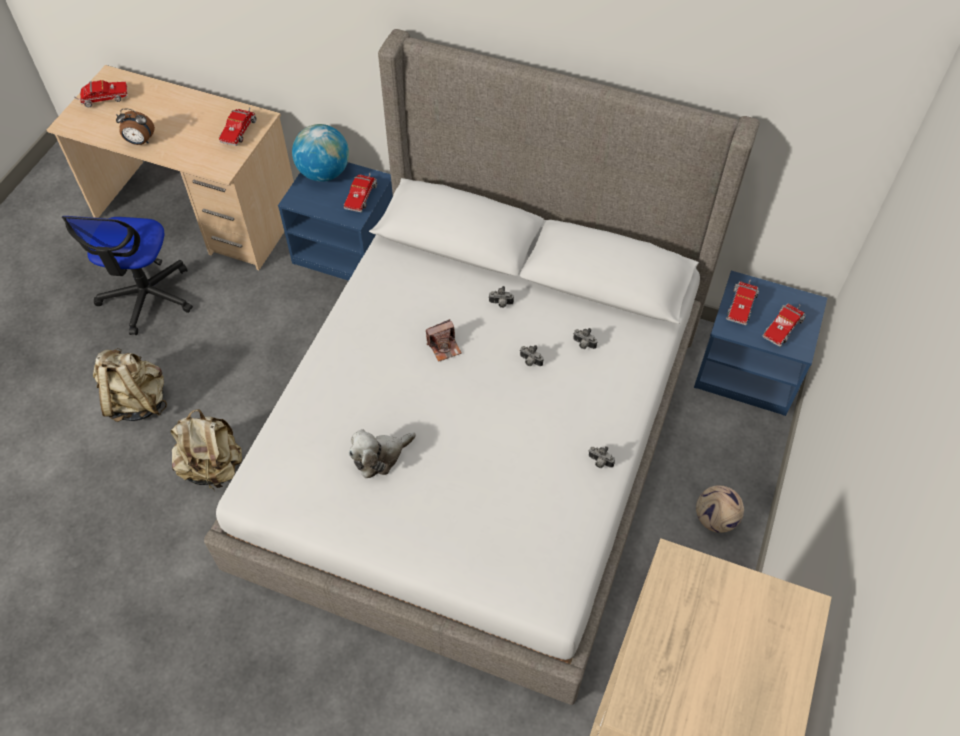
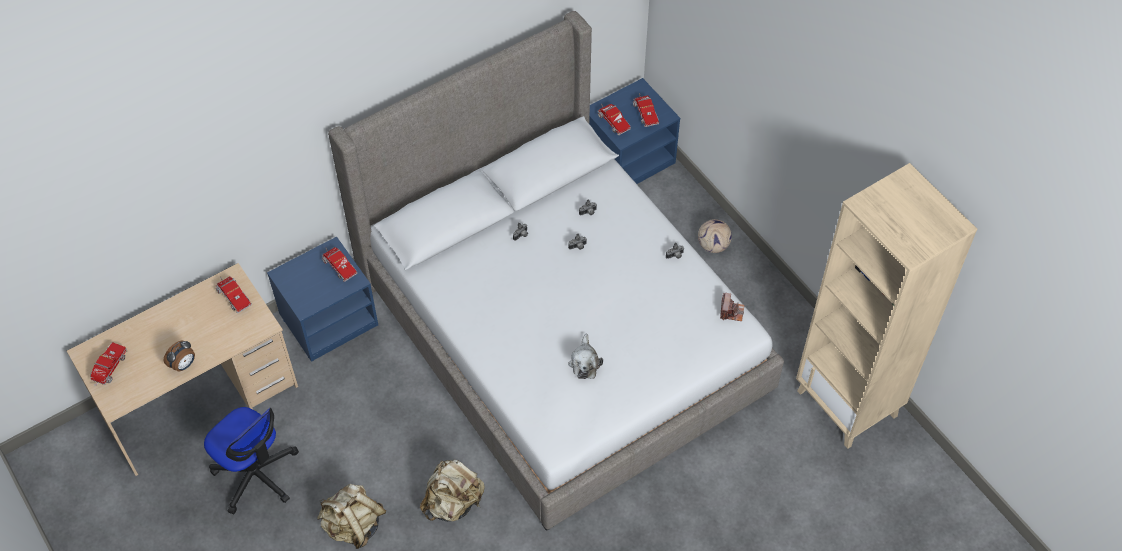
camera: 55 degrees left, 0 degrees up
globe [292,124,349,182] -> none
camera [426,319,461,362] -> camera moved to [720,293,744,321]

